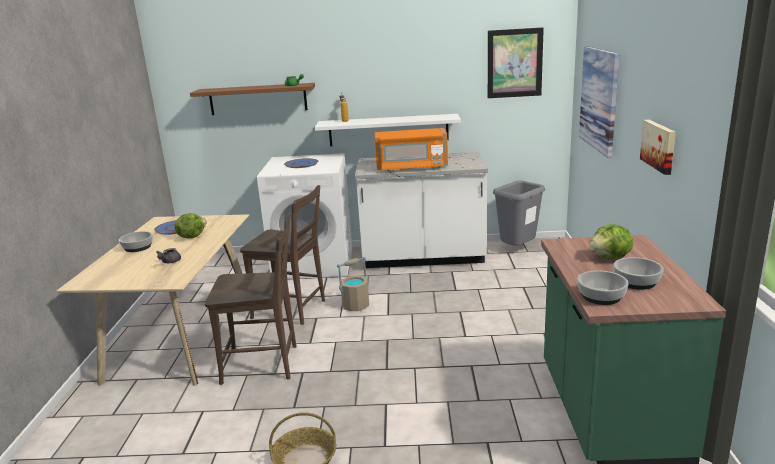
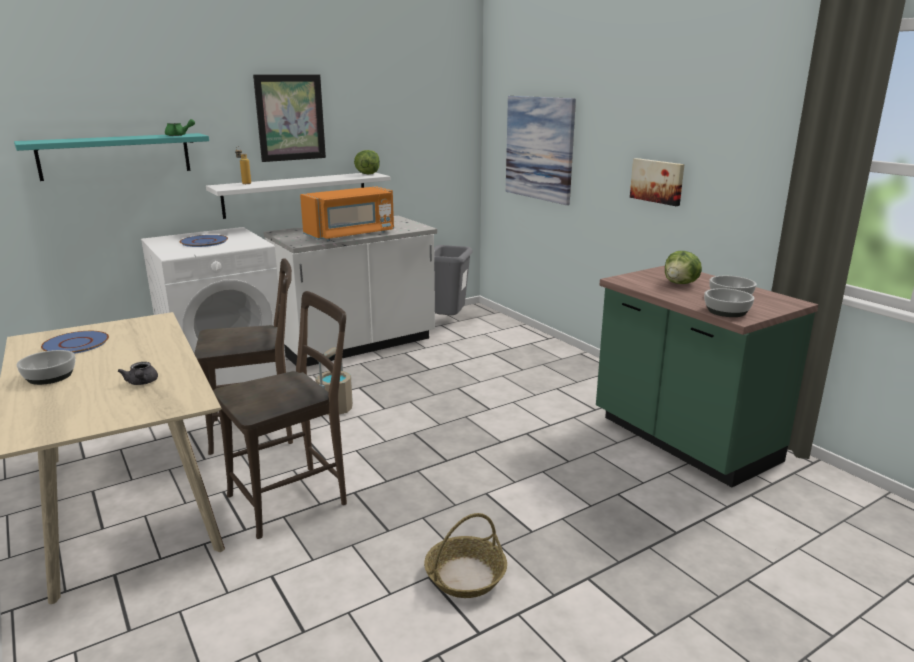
camera: 35 degrees left, 0 degrees up
lettuce [175,213,207,239] -> lettuce moved to [354,150,380,175]
brown shelf [190,83,315,115] -> turquoise shelf [14,133,209,181]
picture [488,27,544,98] -> picture moved to [253,75,326,162]

